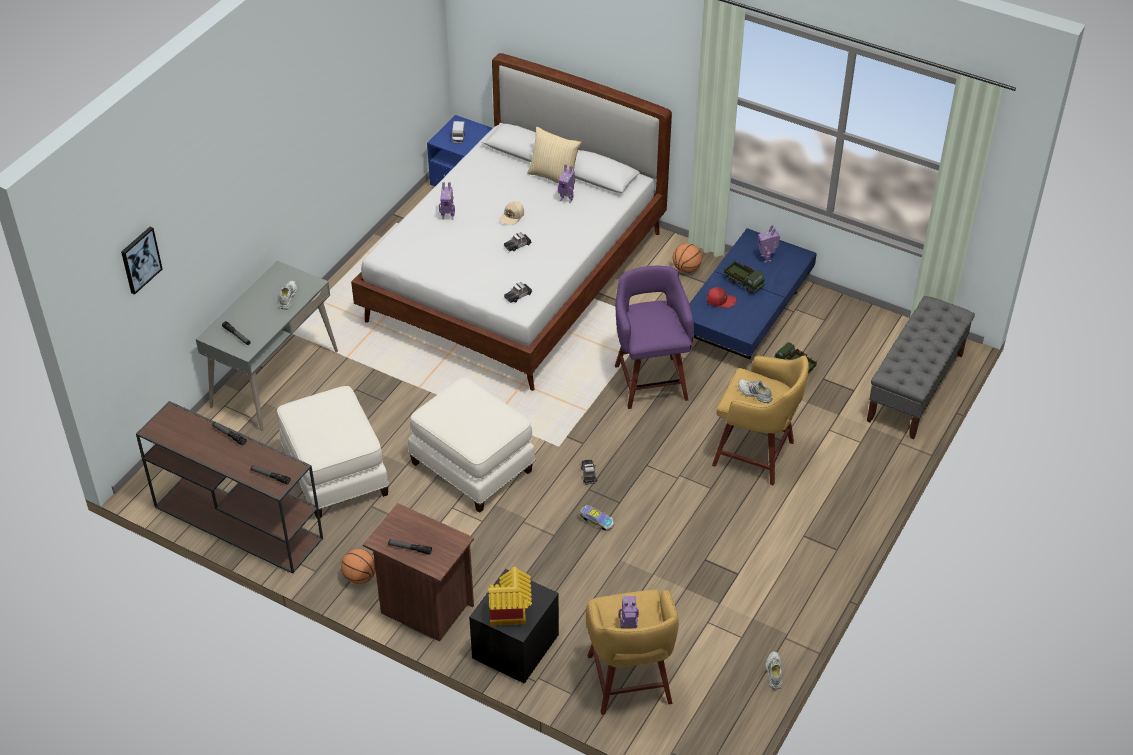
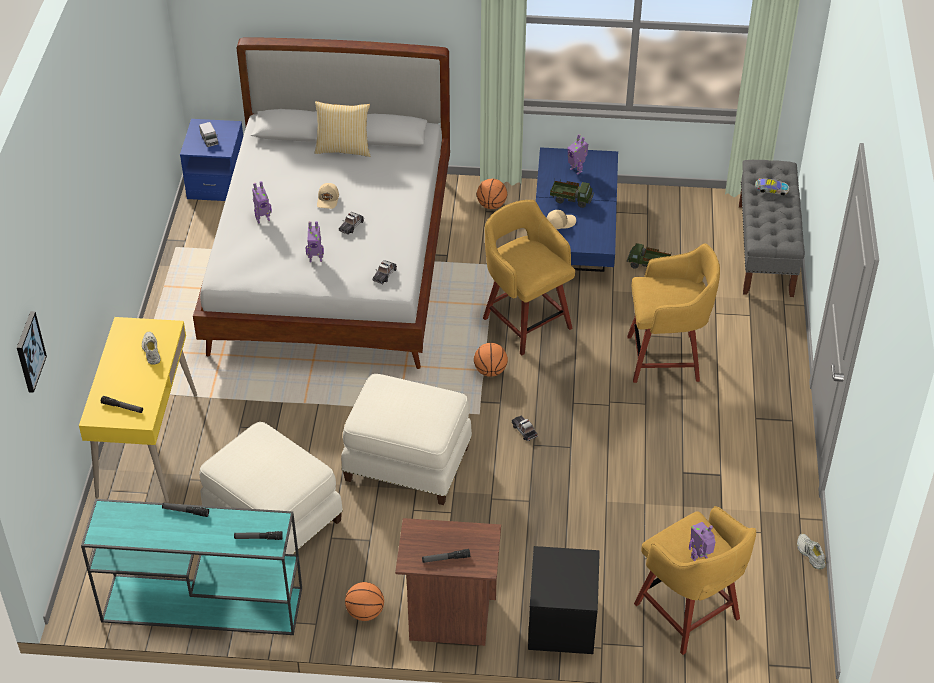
camera: 25 degrees left, 0 degrees up
brown console table [136,401,323,574] -> turquoise console table [81,499,302,635]
grey desk [196,261,338,431] -> yellow desk [79,317,197,503]
toy house [489,567,532,626] -> none
toy robot [558,164,575,203] -> toy robot moved to [305,221,324,262]
toy car [580,505,614,531] -> toy car moved to [755,178,790,196]
purple stool [615,266,694,409] -> yellow stool [483,200,575,355]
red cap [707,287,736,308] -> beige cap [547,210,576,229]
white shoe [738,379,773,403] -> none
none -> basketball [474,343,508,377]

